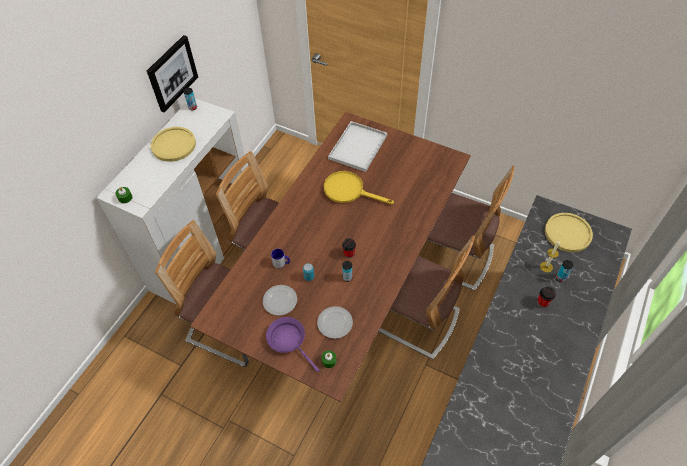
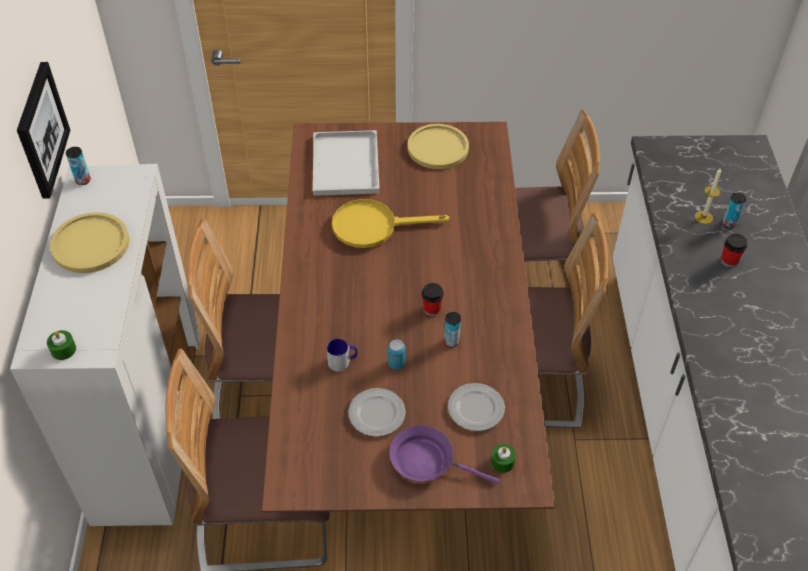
camera: 30 degrees left, 5 degrees down
yellow plate [545,213,593,252] -> yellow plate moved to [408,124,469,169]

